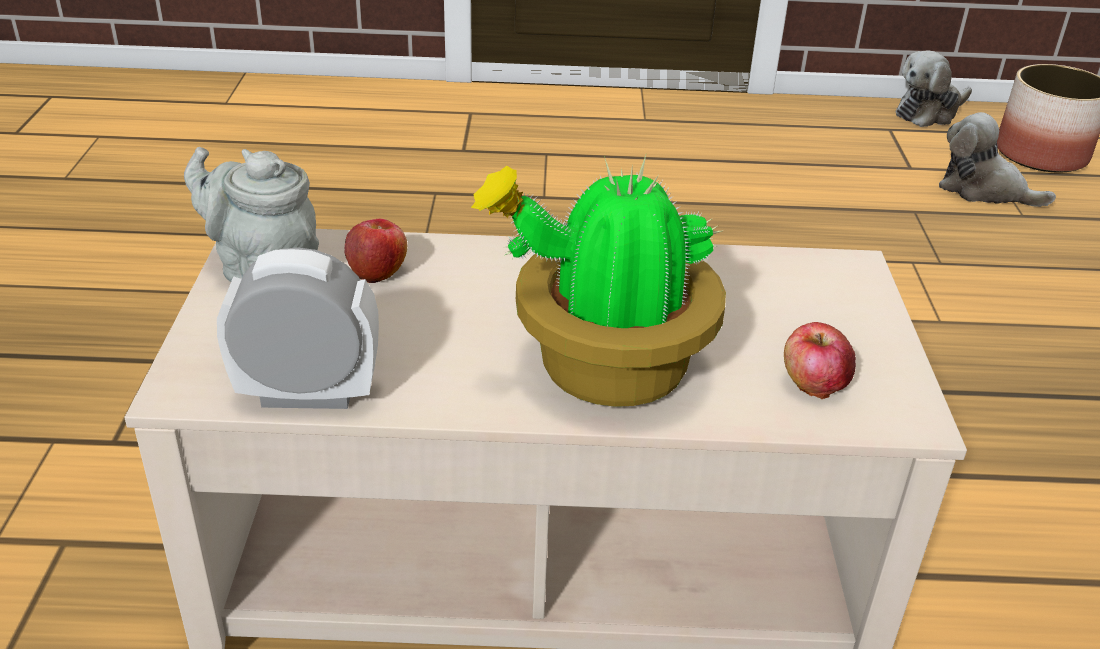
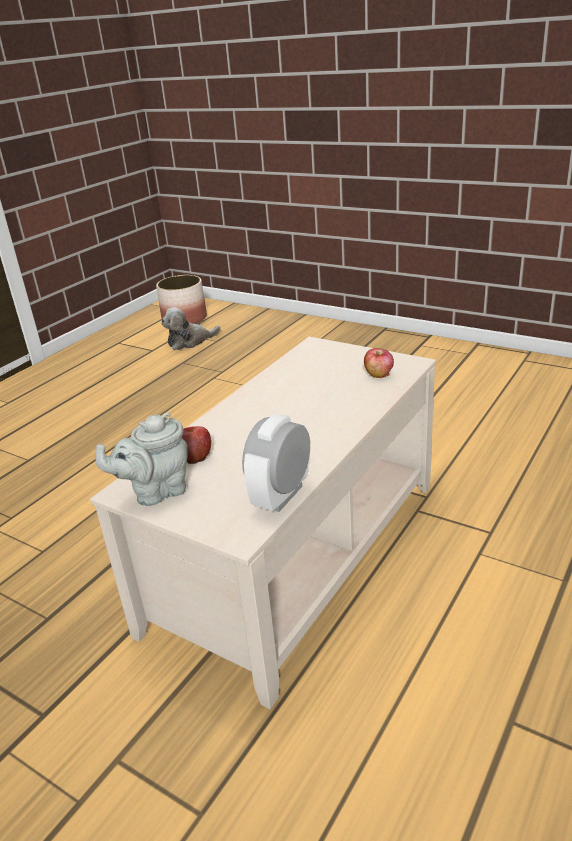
camera: 55 degrees left, 5 degrees down
potted plant [471,155,726,407] -> none
plush toy [896,51,972,127] -> none

